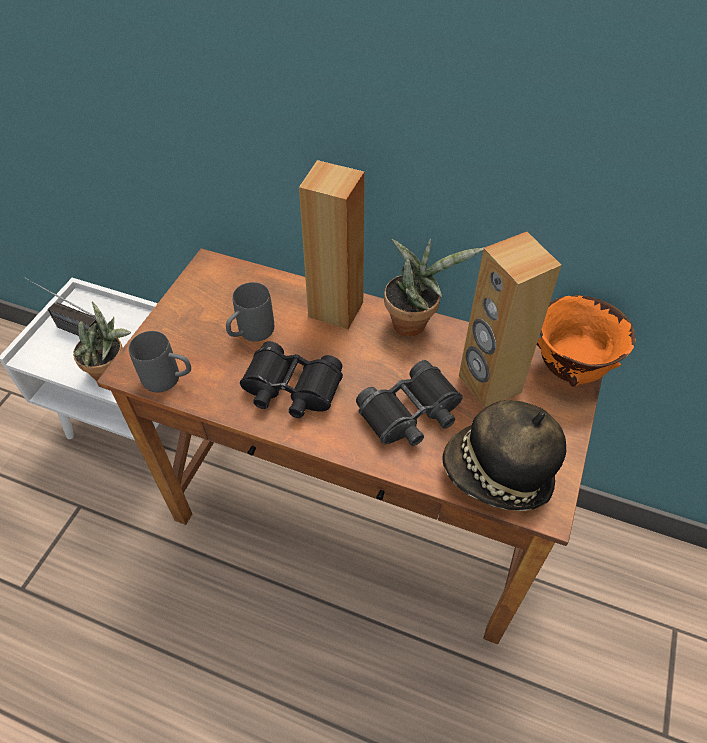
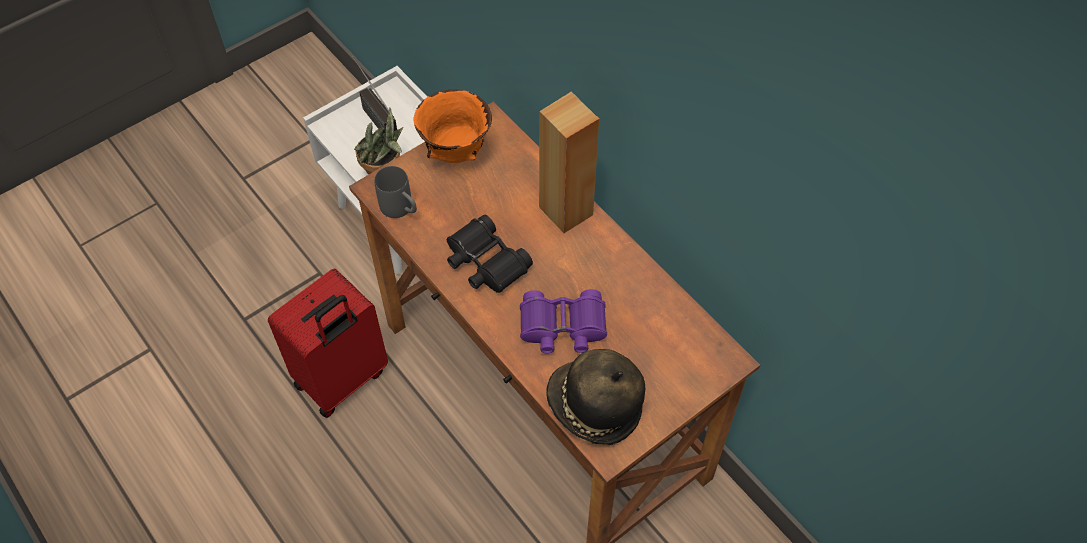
camera: 30 degrees right, 5 degrees up
grey mug [226,282,274,342] -> none
black binoculars [356,360,462,446] -> purple binoculars [520,289,607,354]
potted plant [384,239,484,336] -> none
brown speaker [459,232,562,408] -> none
orange bowl [537,295,636,387] -> orange bowl moved to [414,89,492,163]
none -> red suitcase [268,269,388,418]

